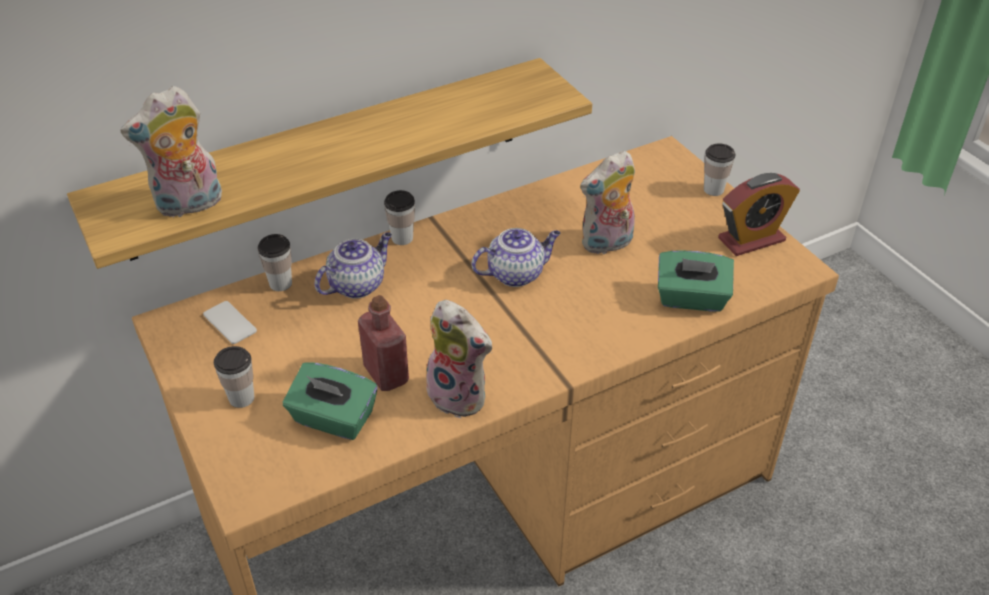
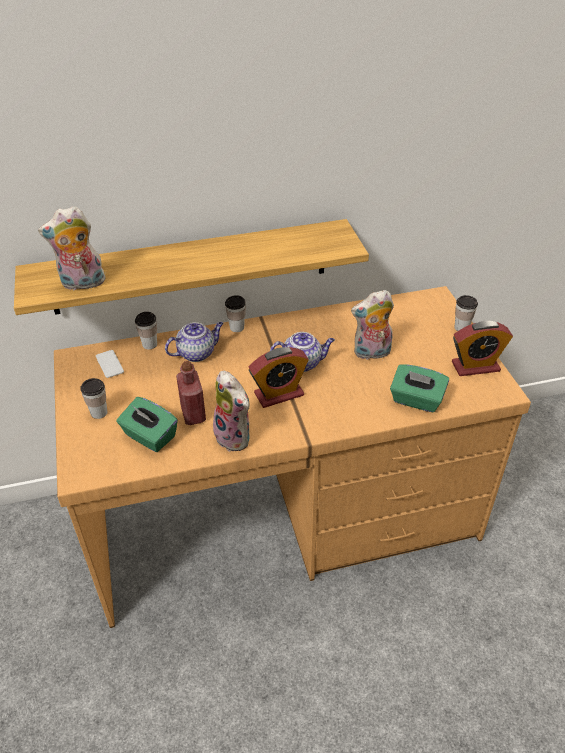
camera: 15 degrees right, 0 degrees up
none -> alarm clock [249,347,308,408]

